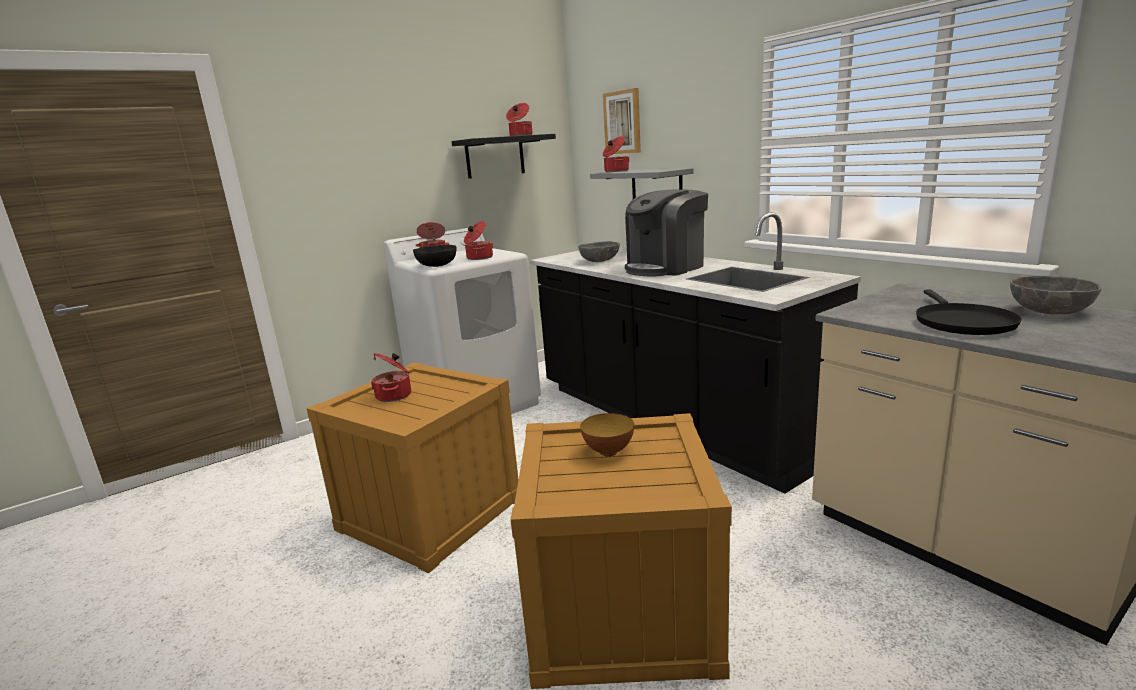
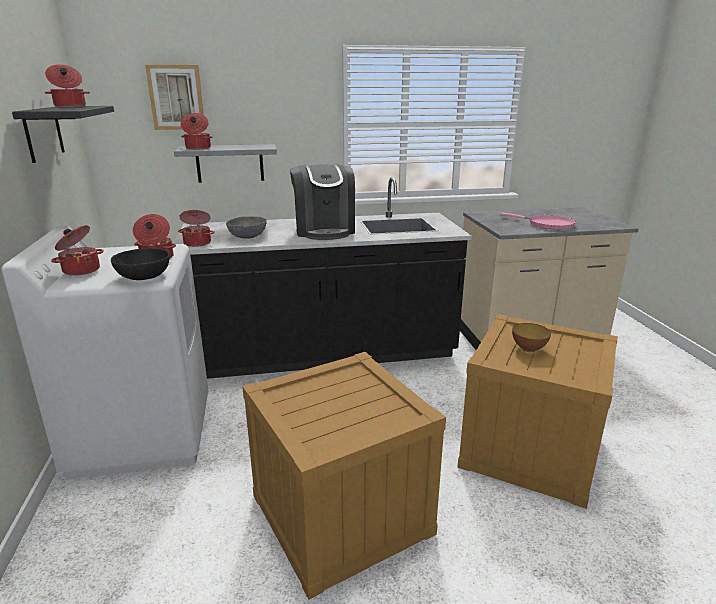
camera: 65 degrees left, 5 degrees up
cooking pot [371,353,411,402] -> cooking pot moved to [178,210,214,247]
black frying pan [916,290,1022,335] -> pink frying pan [500,212,576,230]
grey bowl [1010,276,1102,314] -> none

